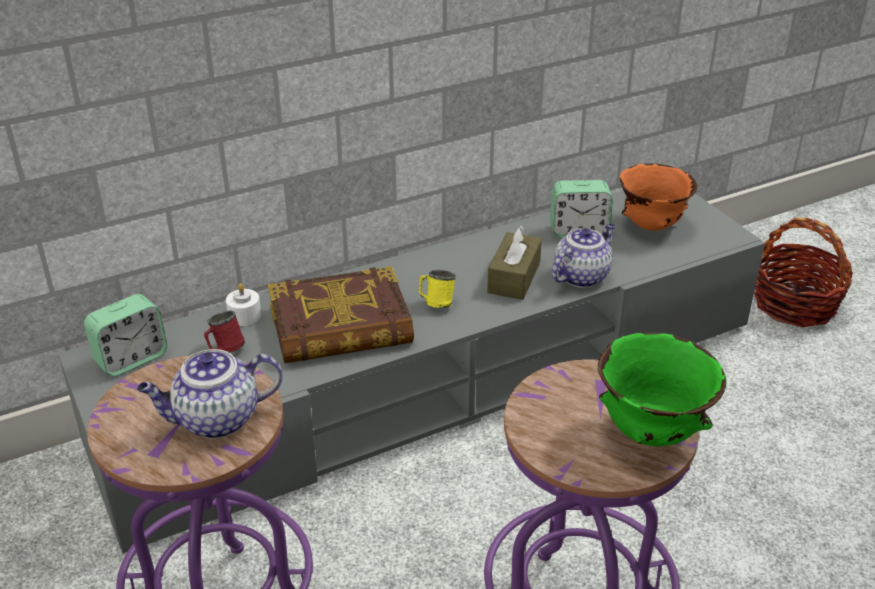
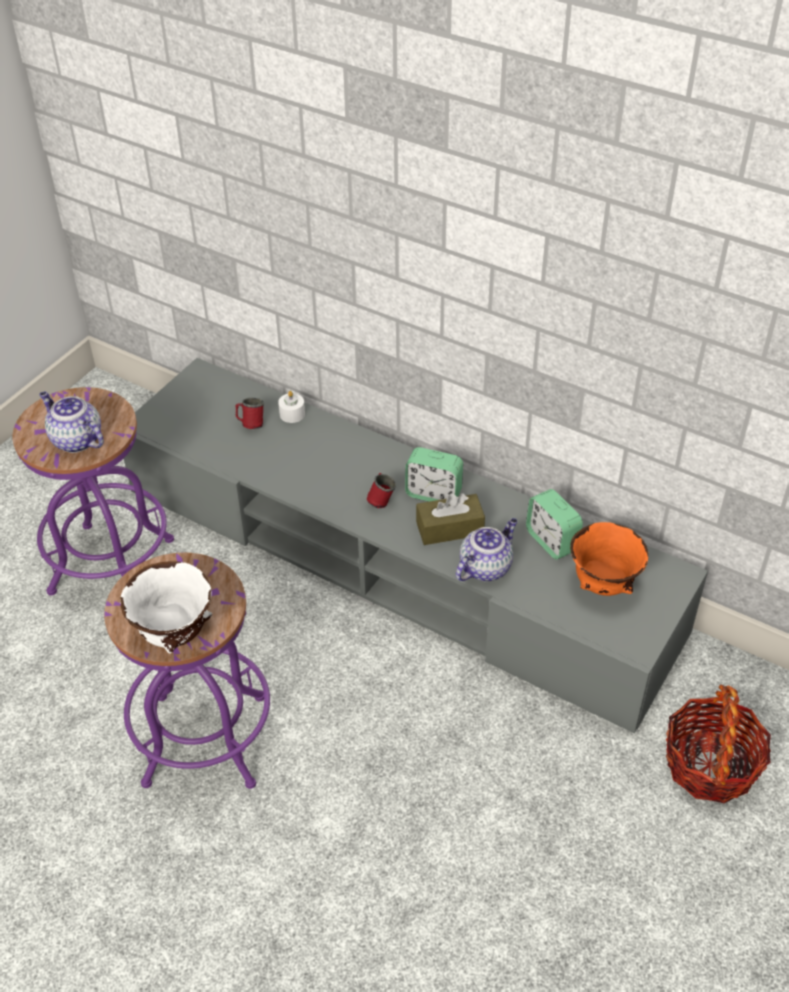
camera: 60 degrees right, 10 degrees up
alarm clock [84,294,167,377] -> alarm clock moved to [405,447,463,501]
book [268,266,414,363] -> none
yellow mug [419,270,456,308] -> red mug [367,473,396,508]
teapot [551,223,615,288] -> teapot turned 60 degrees counterclockwise [456,518,517,582]
green bowl [598,333,727,446] -> white bowl [120,561,212,653]

